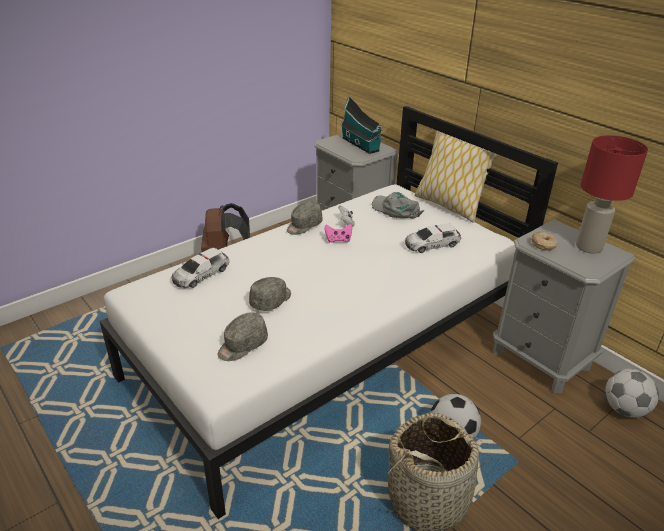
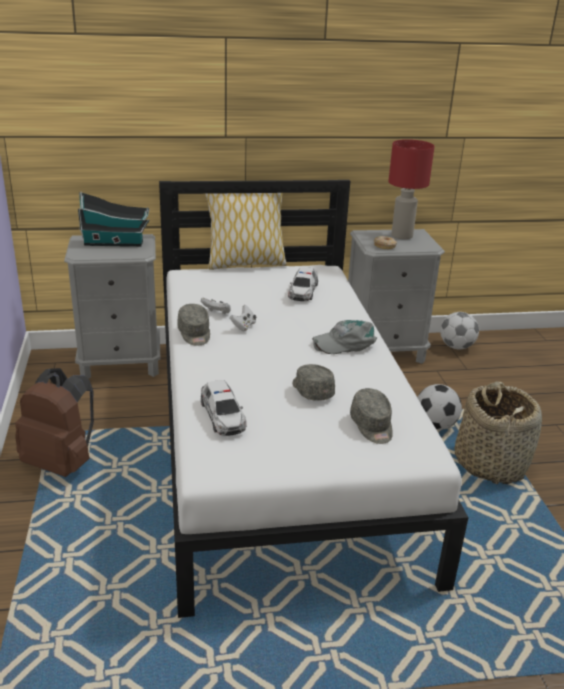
camera: 60 degrees left, 5 degrees down
pink game controller [325,224,352,243] -> white game controller [230,305,257,331]
grey cap [372,192,424,219] -> grey cap moved to [312,320,377,354]

